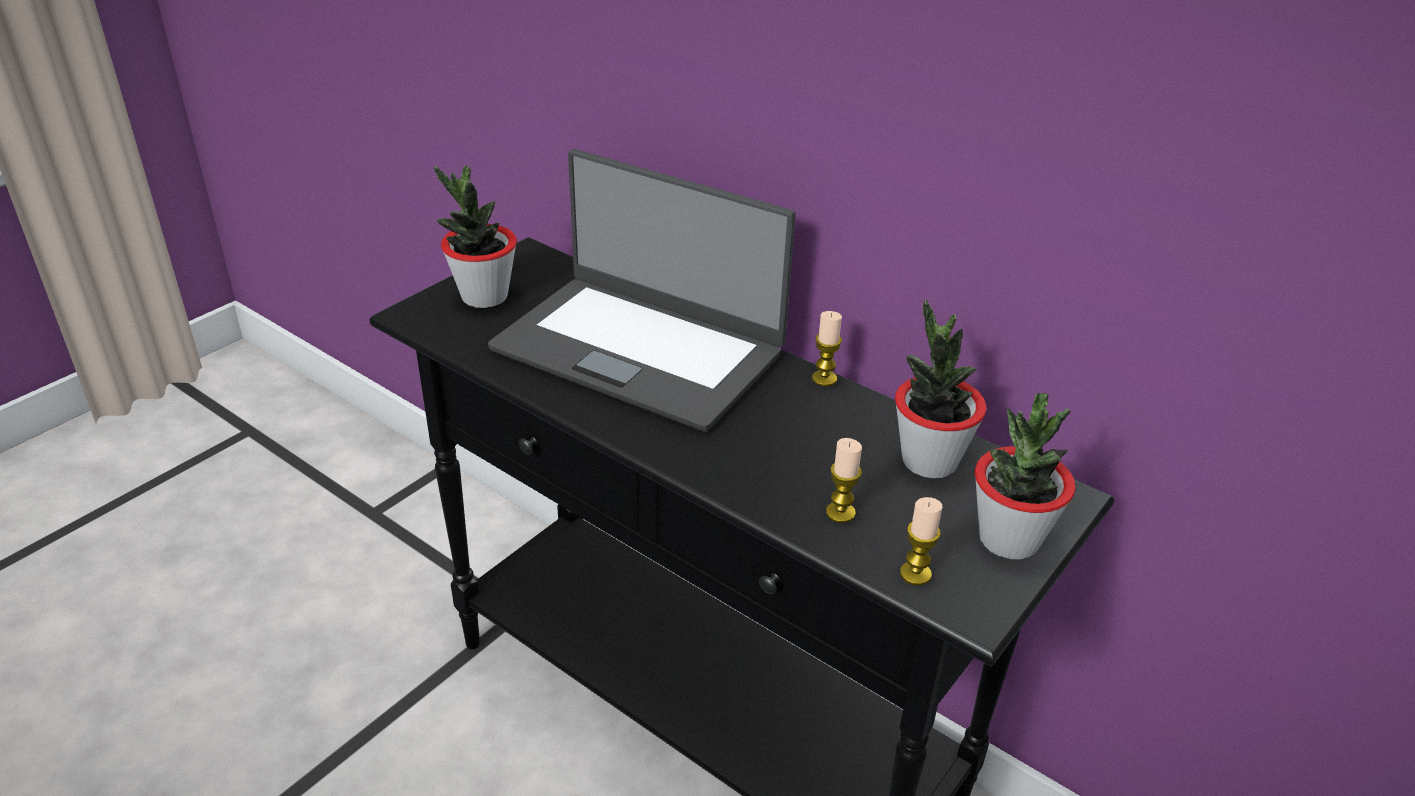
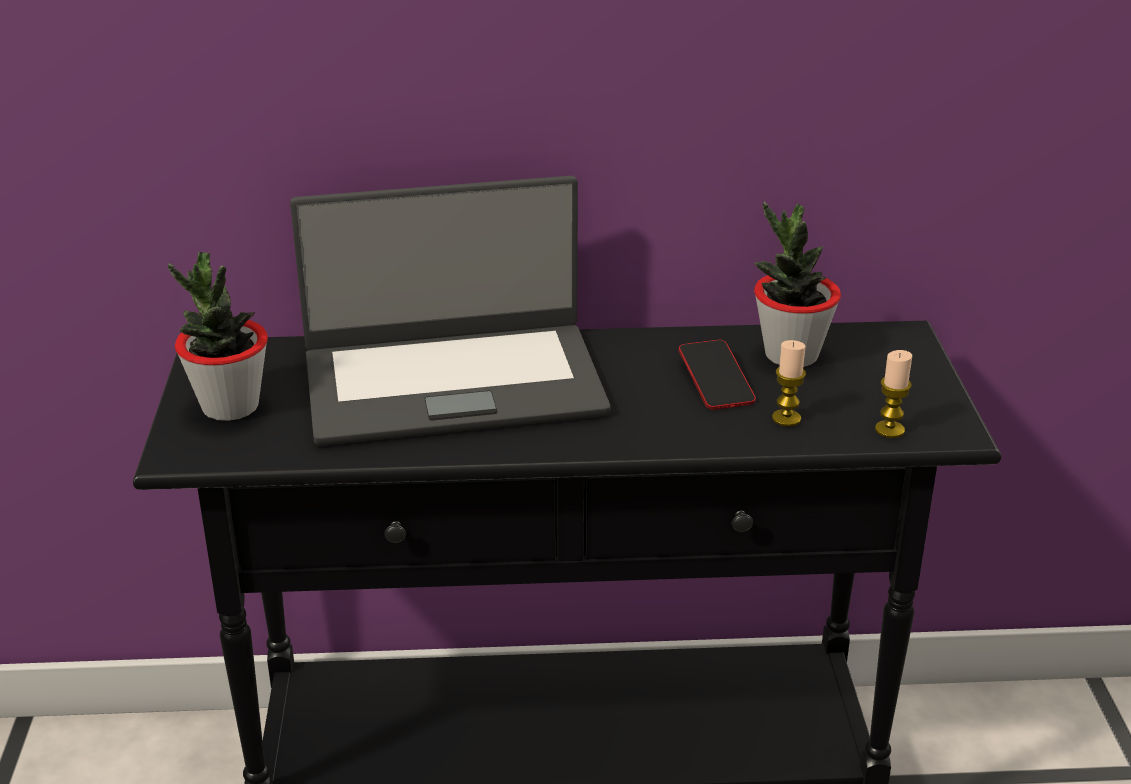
camera: 40 degrees left, 5 degrees down
candle [812,311,842,386] -> none
potted plant [975,393,1075,560] -> none
none -> phone [679,340,756,410]

